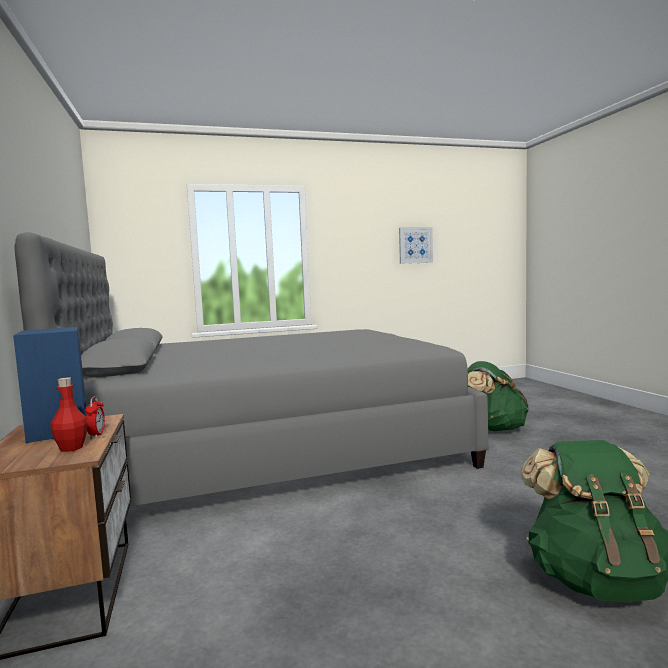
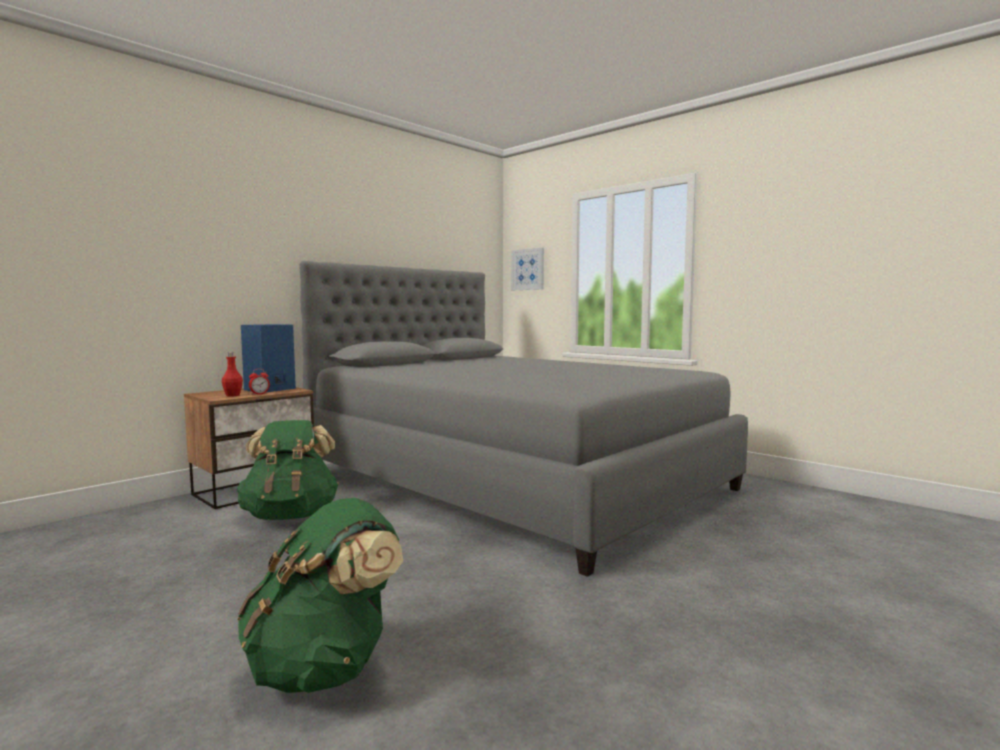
camera: 60 degrees right, 0 degrees up
picture [399,227,433,264] -> picture moved to [511,248,544,290]
green backpack [468,361,529,431] -> green backpack moved to [237,420,339,520]

